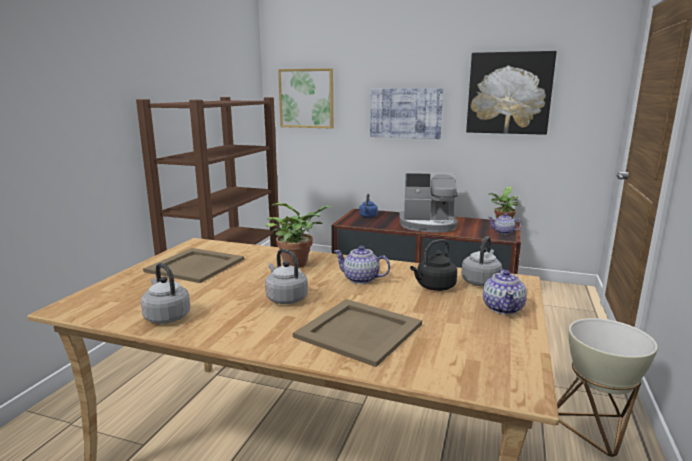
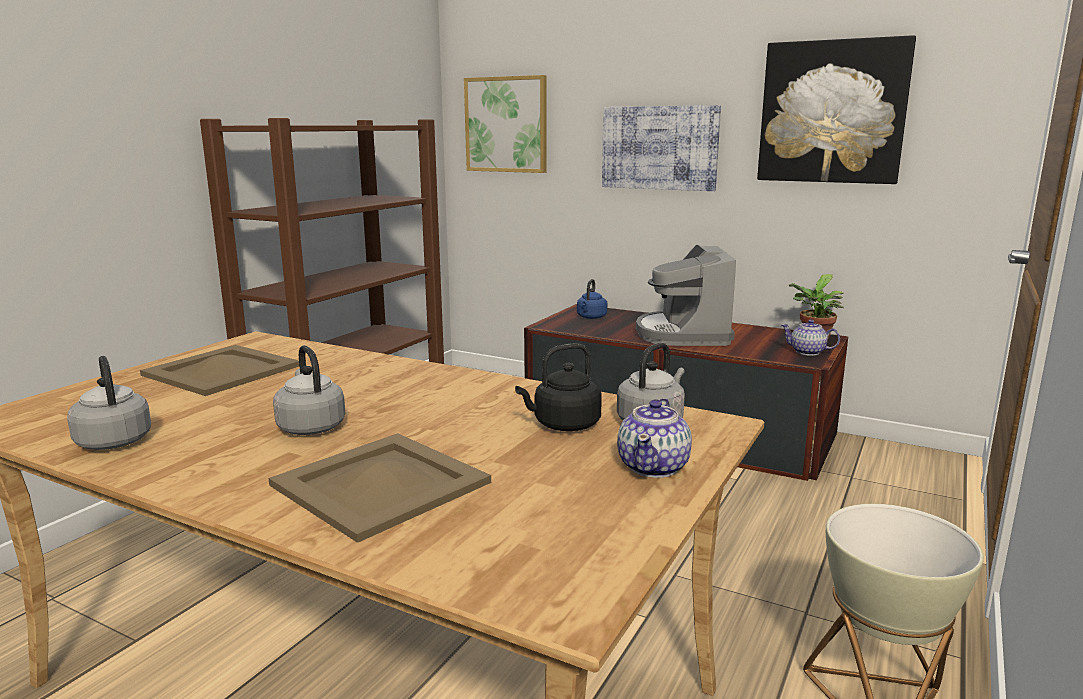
camera: 10 degrees right, 0 degrees up
potted plant [265,202,331,268] -> none
teapot [334,246,390,284] -> none
coffee machine [400,172,458,233] -> coffee machine turned 75 degrees clockwise [636,245,736,346]

